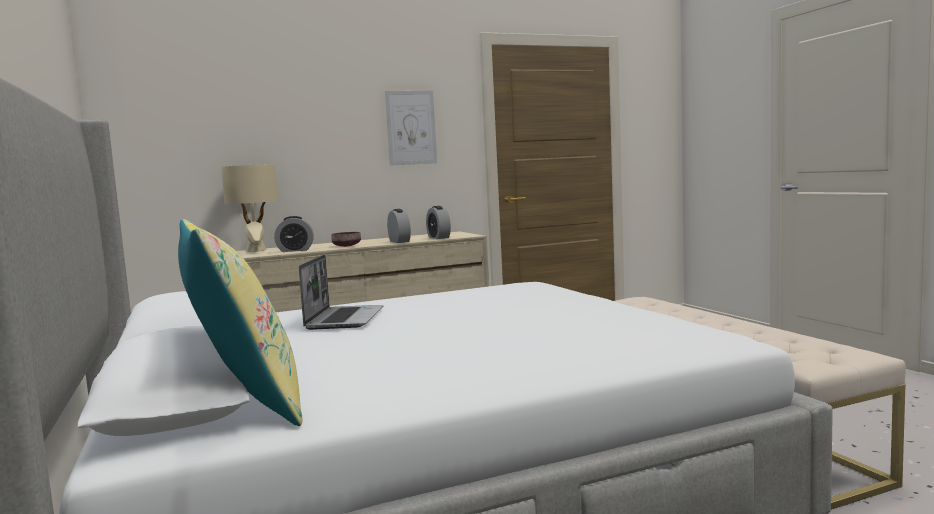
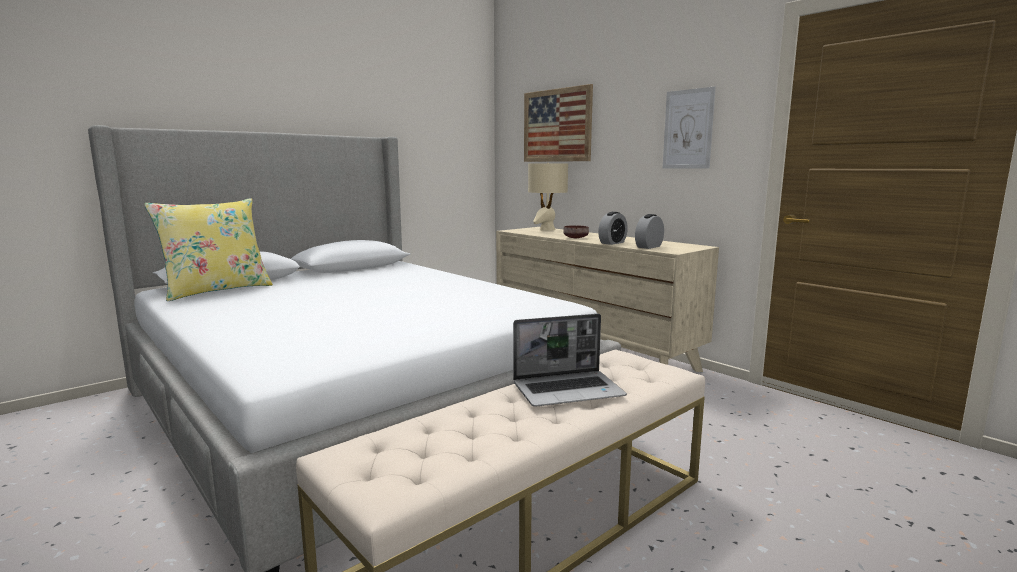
camera: 70 degrees right, 5 degrees up
alarm clock [274,216,314,252] -> none
laptop [299,255,383,330] -> laptop moved to [513,314,627,406]
none -> picture [524,84,593,162]

